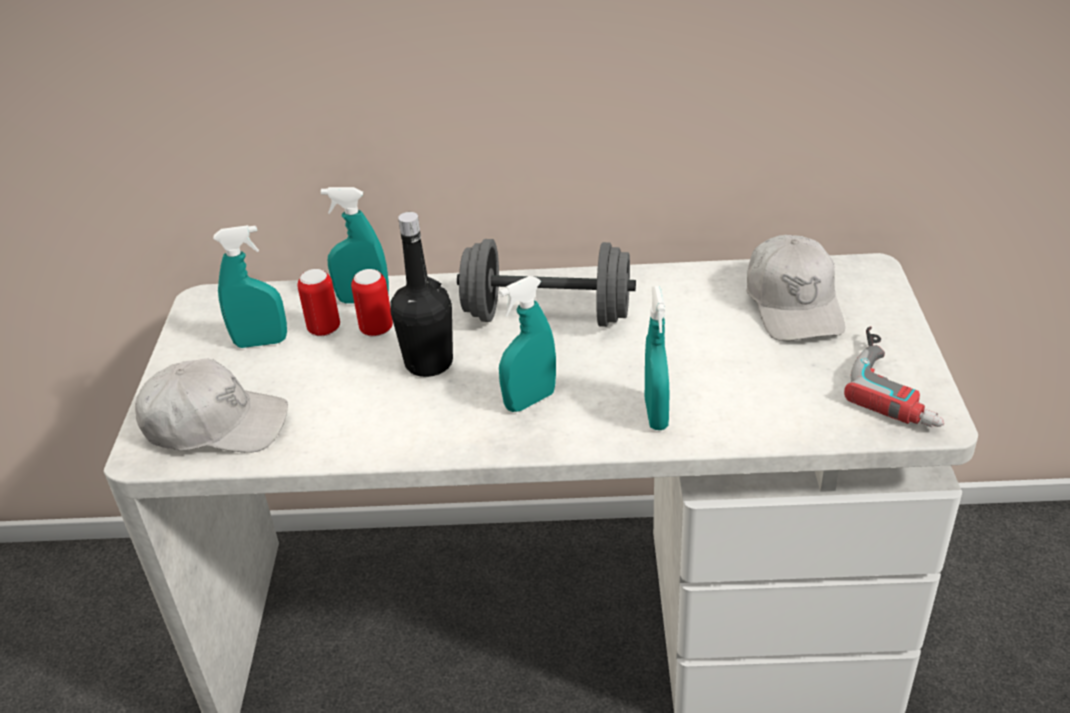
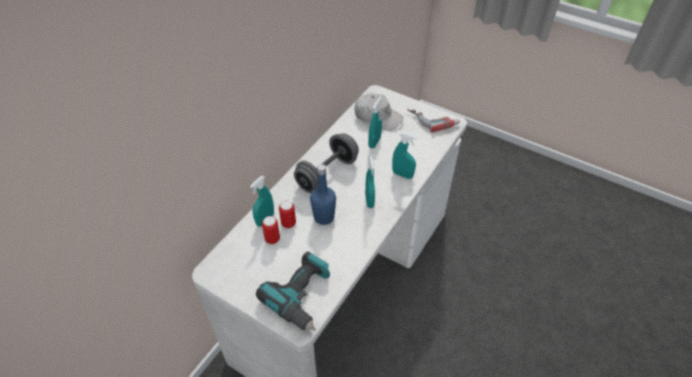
camera: 60 degrees left, 10 degrees up
white cap [135,358,288,453] -> power drill [256,251,330,331]
turquoise spray bottle [213,225,287,348] -> turquoise spray bottle moved to [368,97,382,148]
black bottle [390,212,453,377] -> blue bottle [310,164,336,225]

